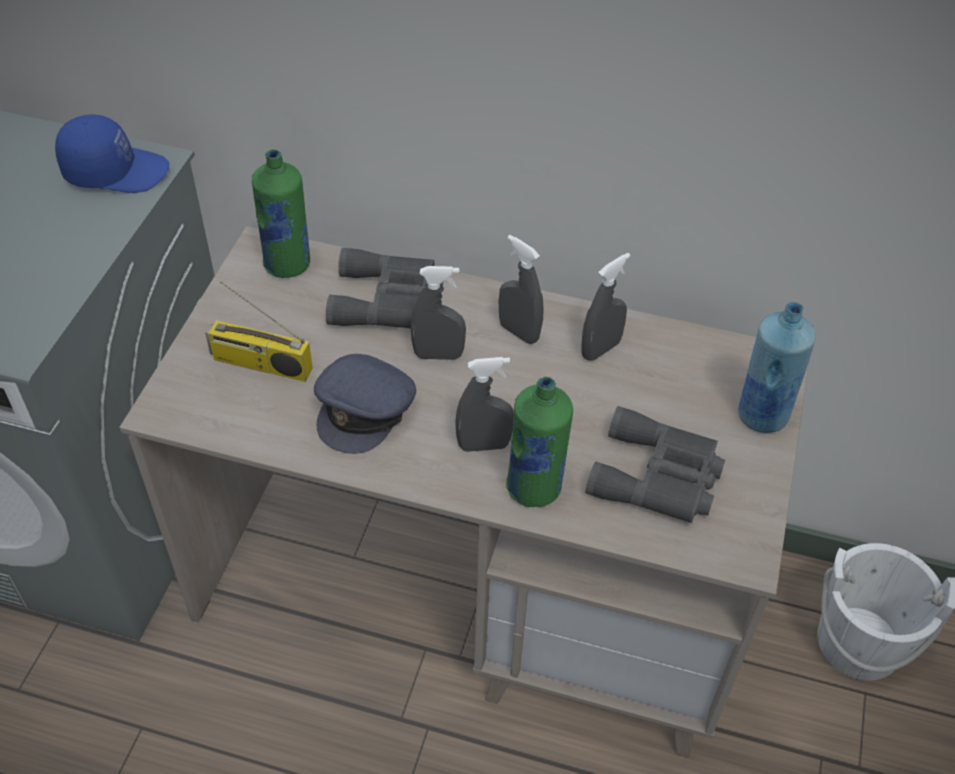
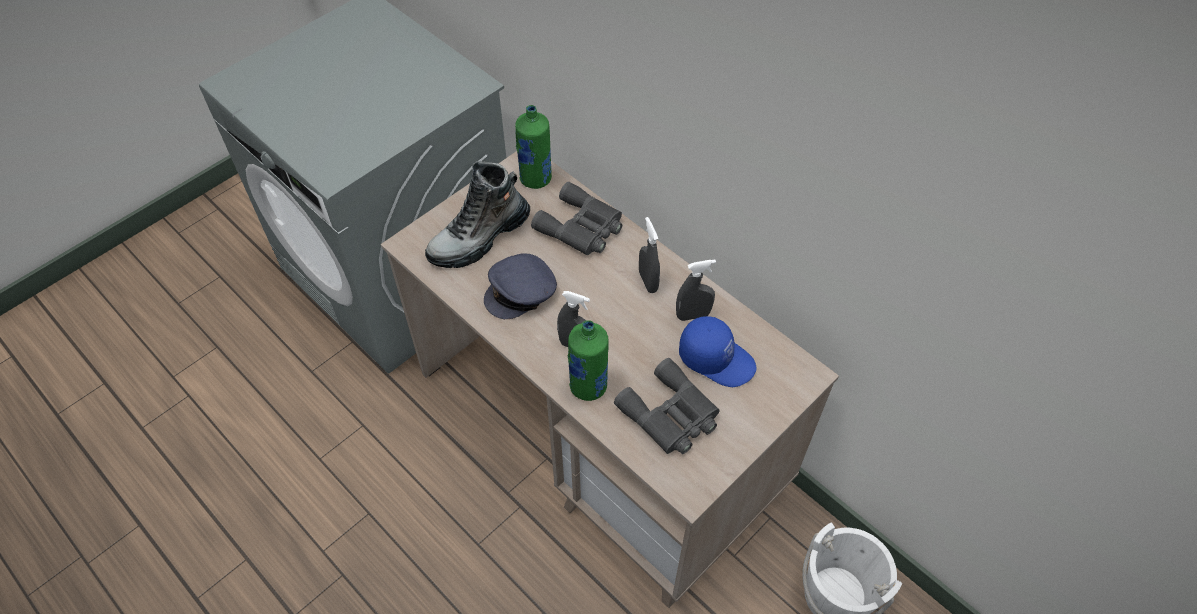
camera: 30 degrees right, 5 degrees up
blue cap [55,115,169,193] -> blue cap moved to [679,316,756,387]
radio [205,282,313,382] -> boot [425,161,530,268]
grey spray bottle [411,266,466,360] -> none
blue bottle [738,302,816,433] -> none

